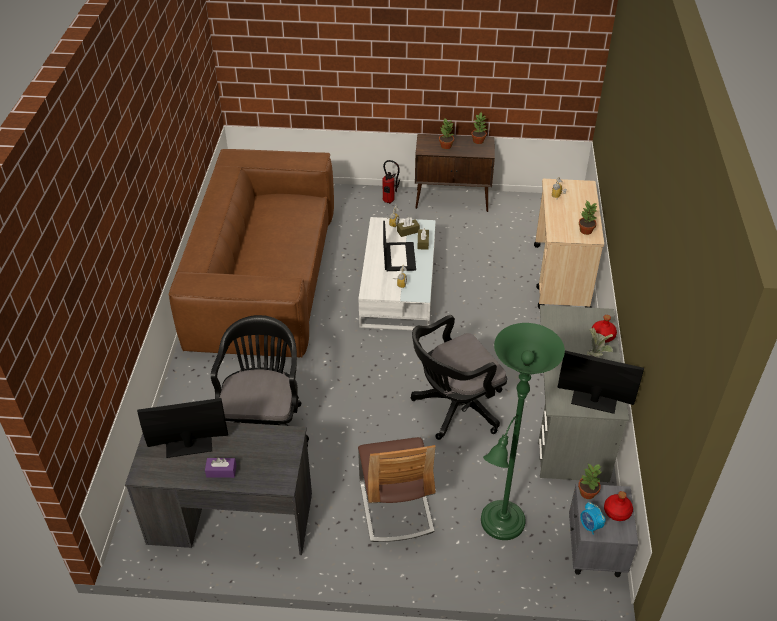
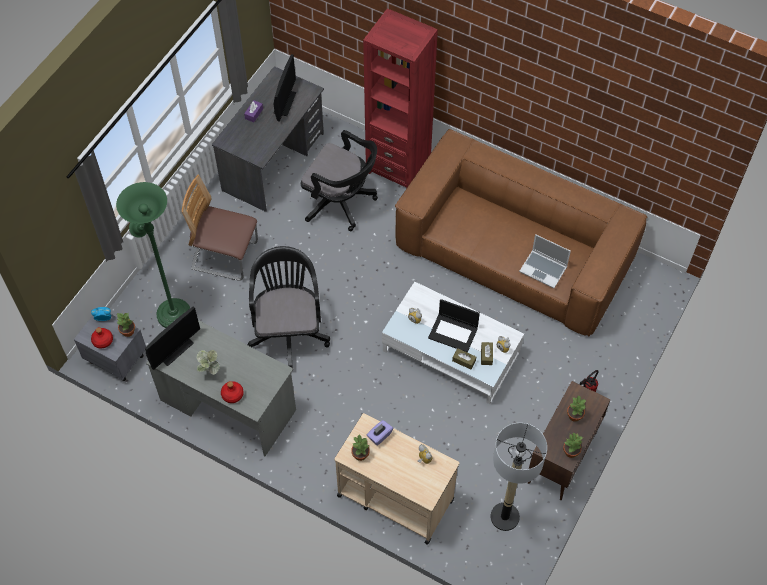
camera: 115 degrees right, 15 degrees up
none -> red bookcase [363,8,438,189]
none -> purple tissue box [367,420,393,446]
none -> floor lamp [491,423,547,531]
none -> laptop [519,234,571,288]

